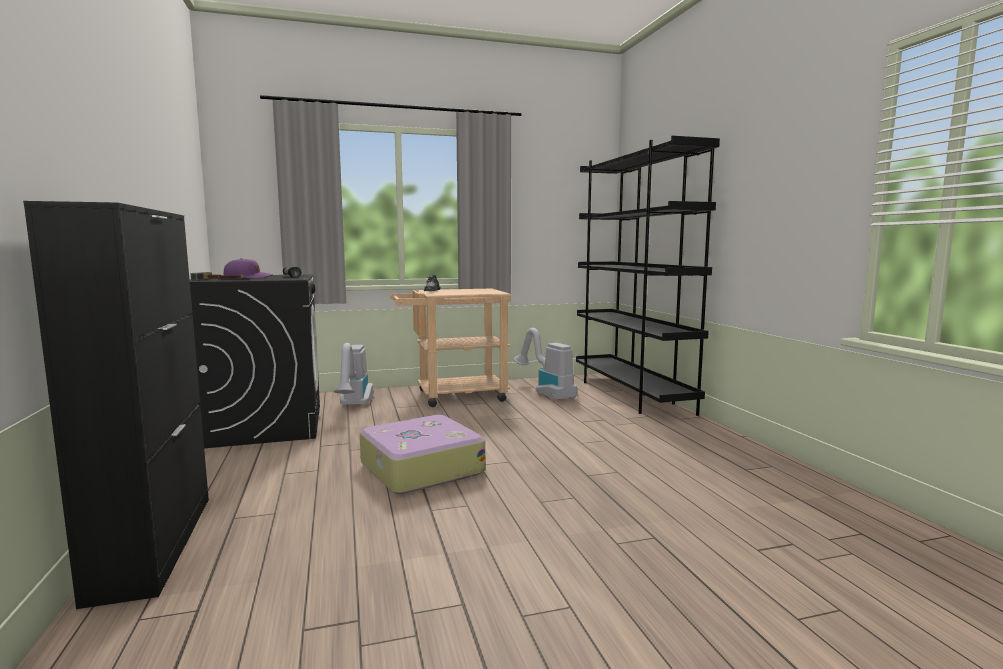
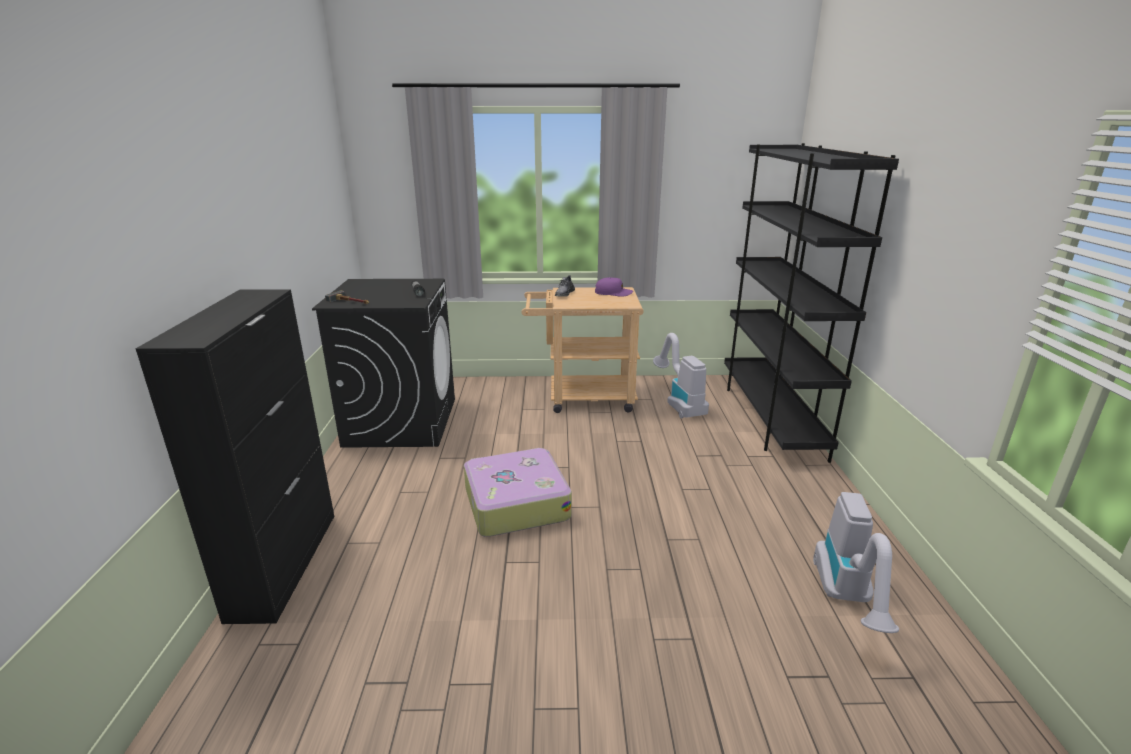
camera: 15 degrees right, 15 degrees up
purple cap [224,258,273,279] -> purple cap moved to [595,277,633,297]
vacuum cleaner [334,343,374,406] -> vacuum cleaner moved to [813,492,899,633]

